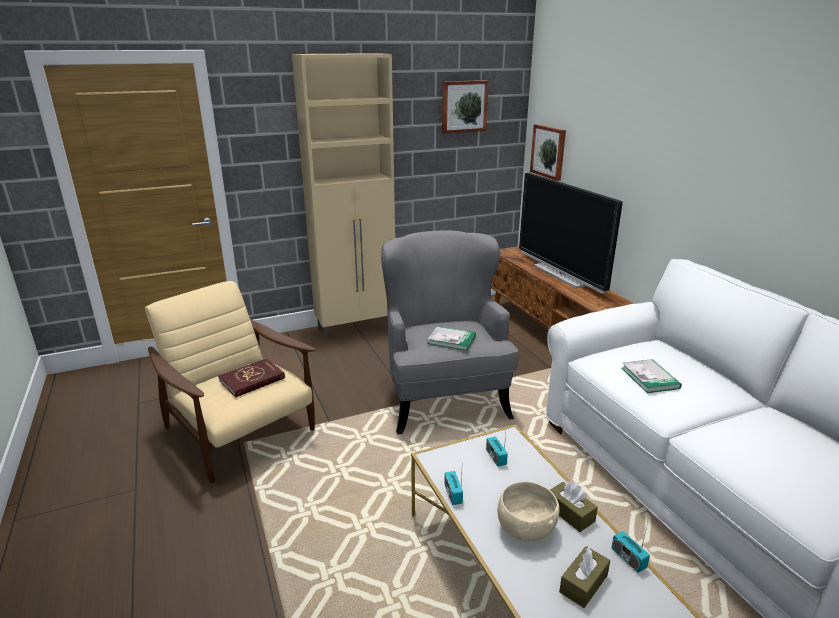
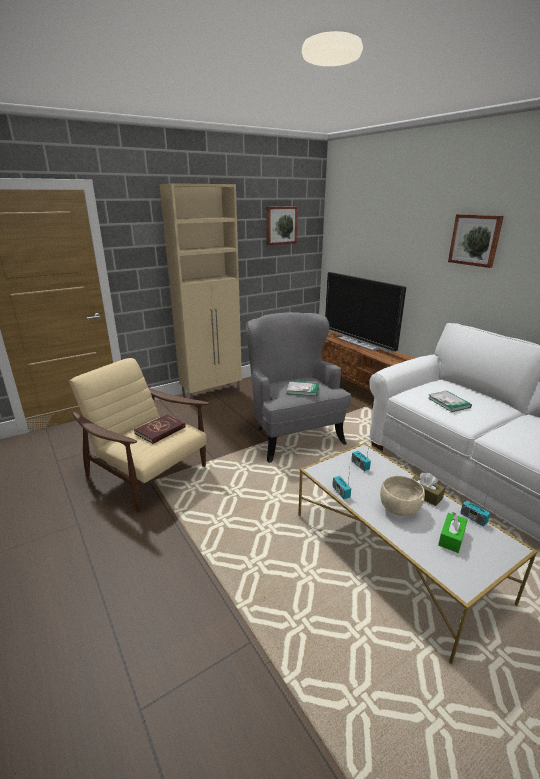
camera: 10 degrees left, 0 degrees up
picture [530,124,566,181] -> picture moved to [448,214,504,268]
brown tissue box [559,546,610,608] -> green tissue box [438,512,468,553]

